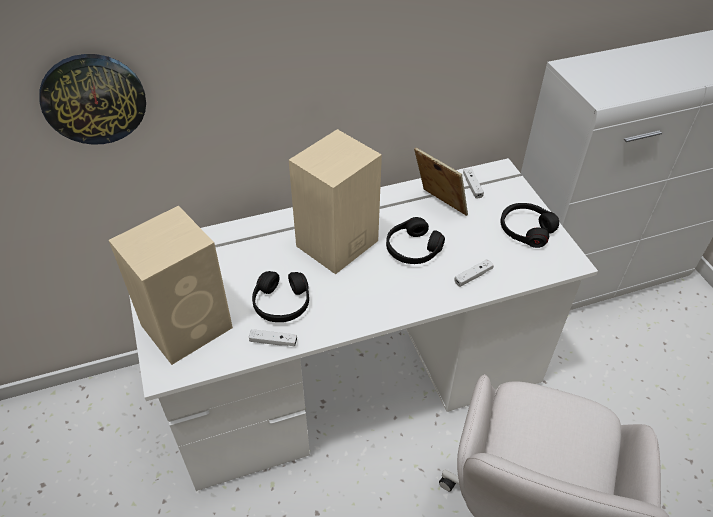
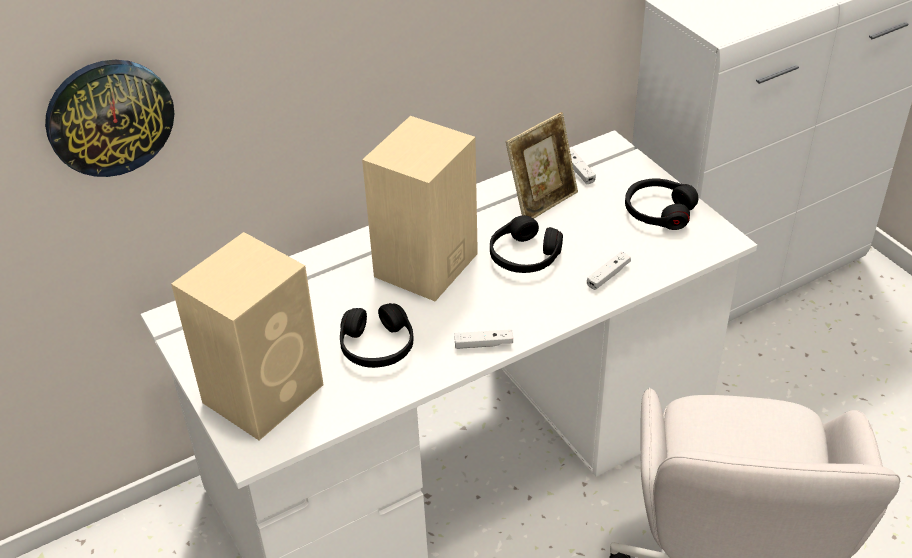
camera: 10 degrees left, 5 degrees down
white game controller [249,329,297,346] -> white game controller moved to [454,329,513,349]
picture frame [414,147,468,216] -> picture frame turned 105 degrees clockwise [506,112,578,219]

